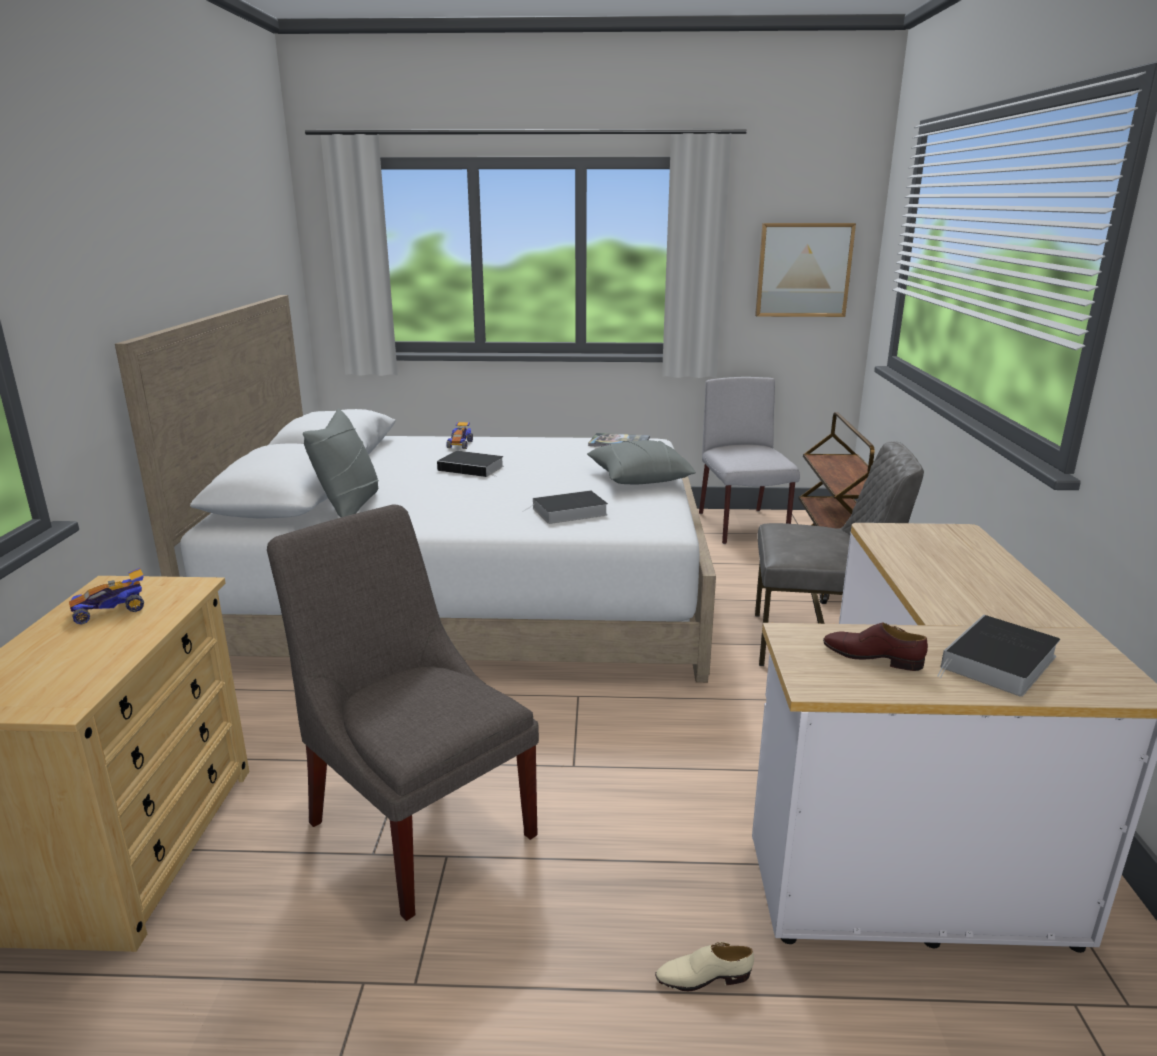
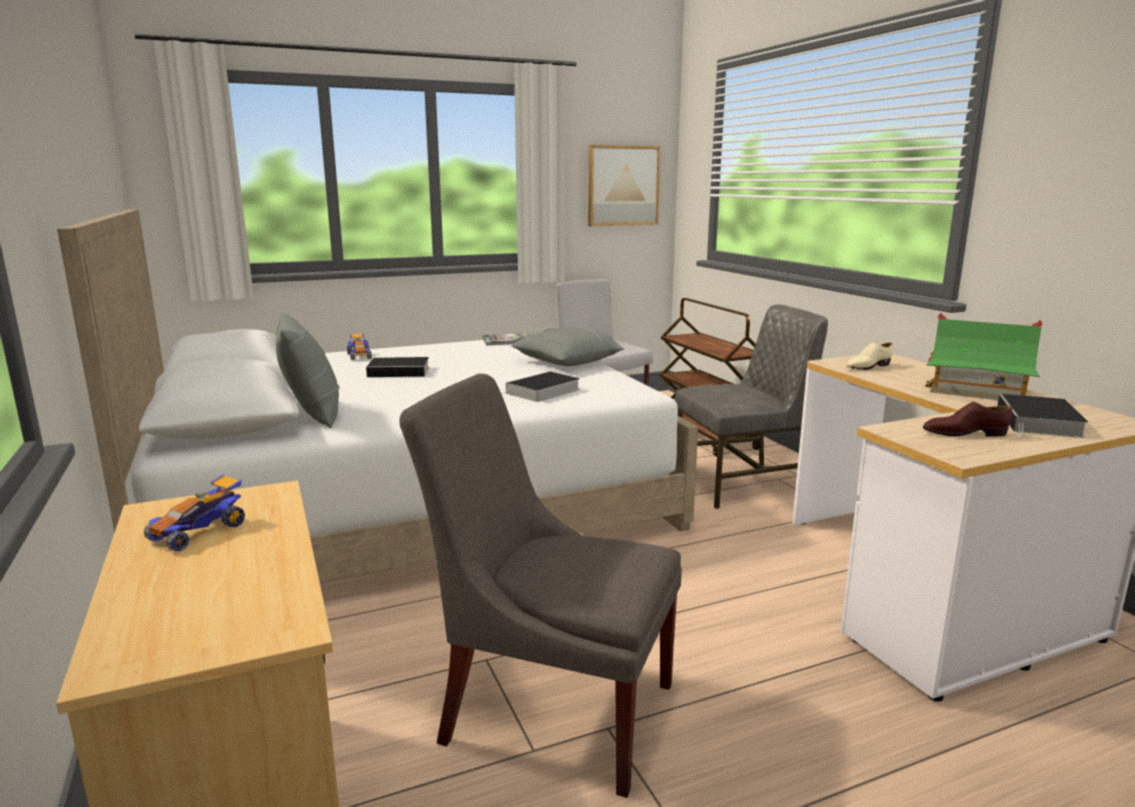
camera: 25 degrees left, 5 degrees down
beige shoe [655,942,754,991] -> beige shoe moved to [846,342,893,370]
none -> toy house [925,312,1042,400]

